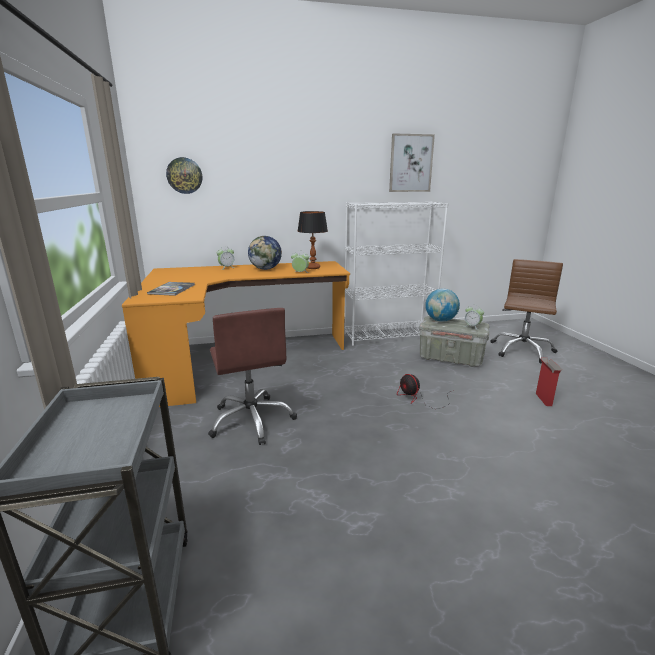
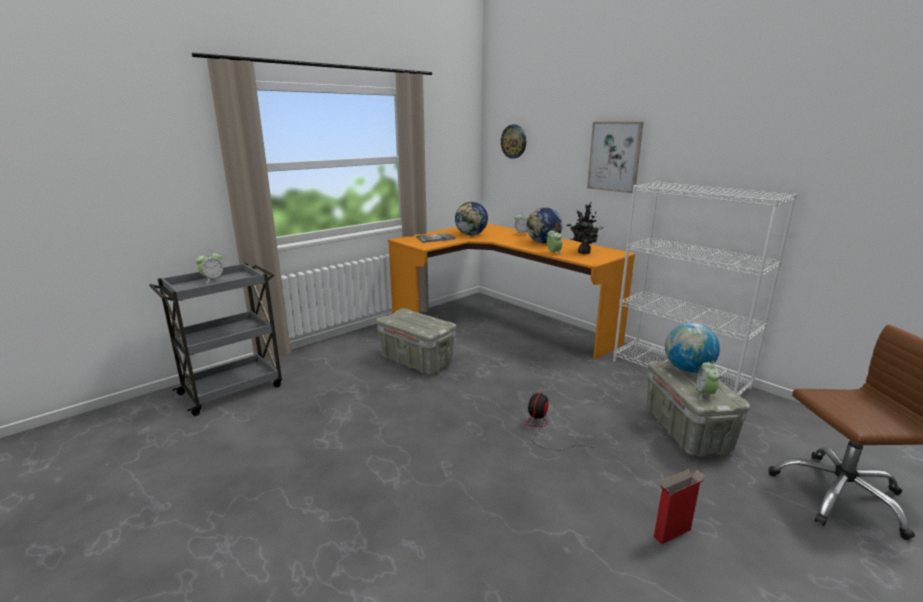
camera: 60 degrees right, 0 degrees up
brown office chair [208,308,297,445] -> grey storage box [376,309,456,374]
table lamp [297,211,328,269] -> potted plant [566,202,604,254]
picture [389,133,435,192] -> picture moved to [587,122,644,193]
none -> alarm clock [196,250,224,284]
none -> globe [455,202,488,235]

